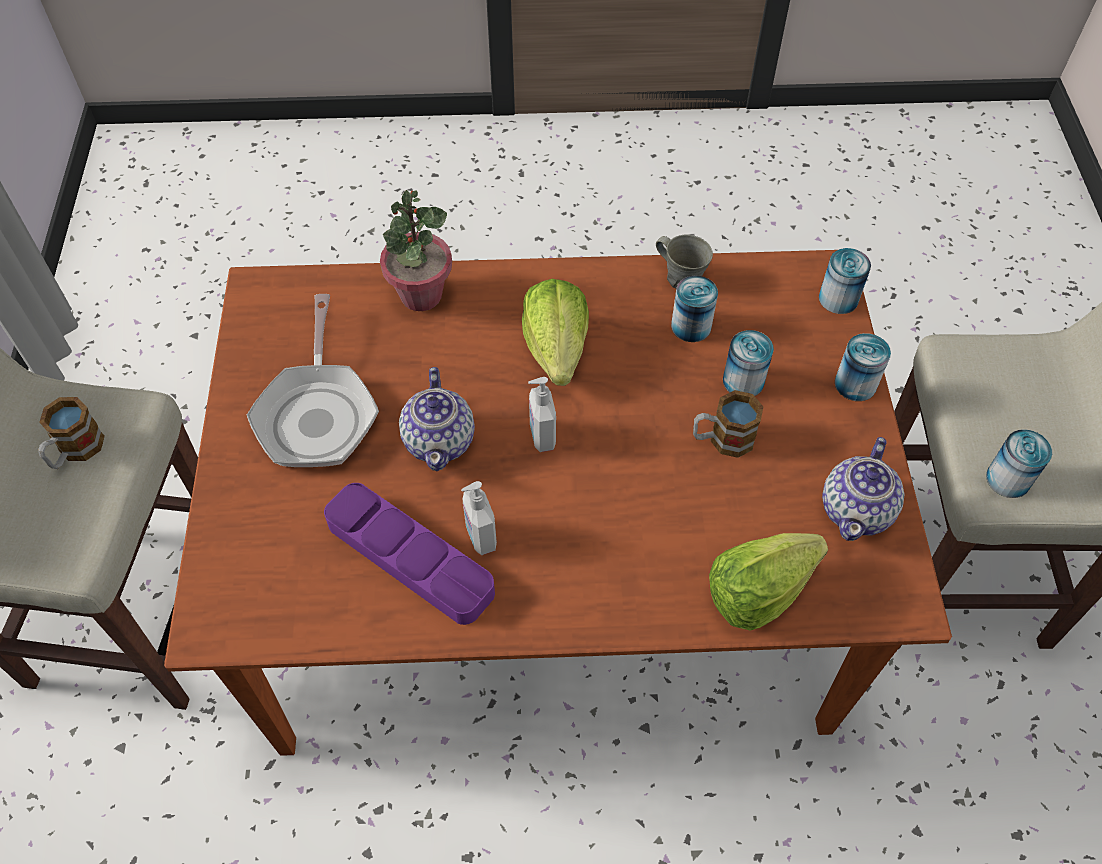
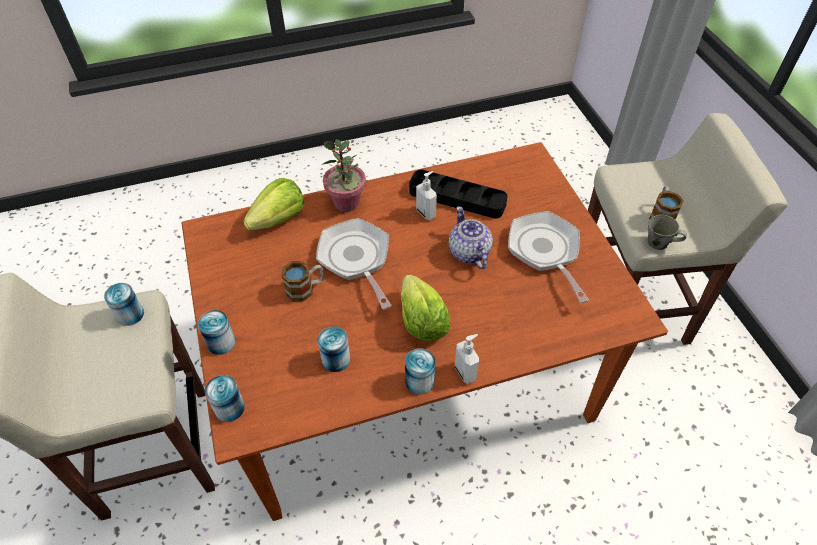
camera: 165 degrees right, 5 degrees down
purple tray [324,483,495,625] -> black tray [409,169,508,219]
potted plant [380,190,452,311] -> potted plant moved to [323,139,366,212]
soap dispenser [528,377,556,452] -> soap dispenser moved to [455,334,479,384]
grey mug [656,234,713,289] -> grey mug moved to [648,214,687,250]
can [723,330,774,396] -> can moved to [405,348,435,394]
teapot [822,437,904,541] -> none
none -> frying pan [316,218,392,309]

